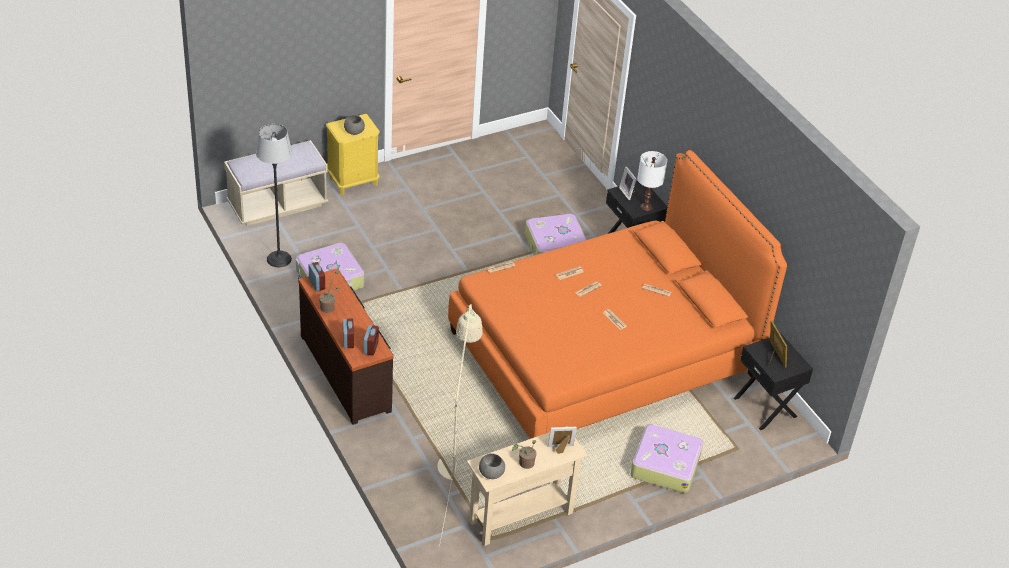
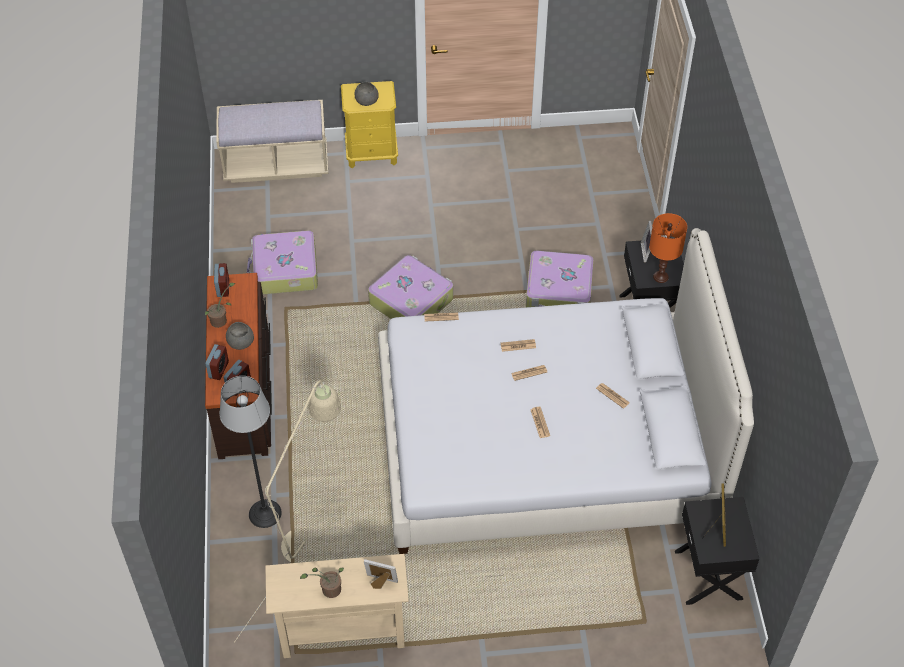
camera: 25 degrees right, 10 degrees up
floor lamp [256,124,292,267] -> floor lamp moved to [220,376,282,528]
orange bed [448,150,787,439] -> white bed [378,228,754,554]
grey bowl [479,453,505,479] -> grey bowl moved to [226,322,254,350]
suitcase [631,424,703,493] -> suitcase moved to [368,255,453,319]
white table lamp [637,151,667,211] -> orange table lamp [649,213,687,283]

